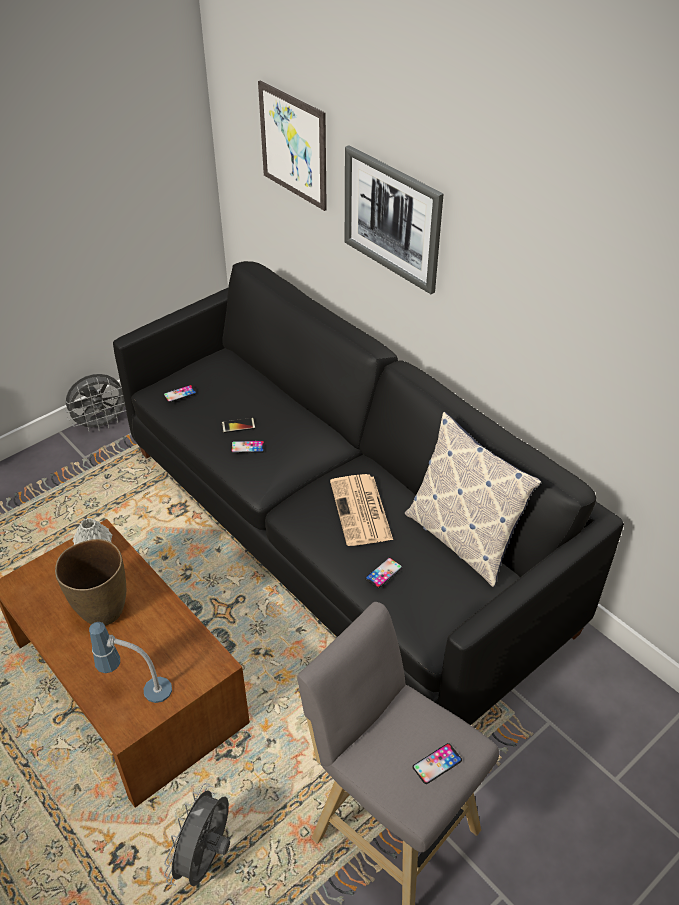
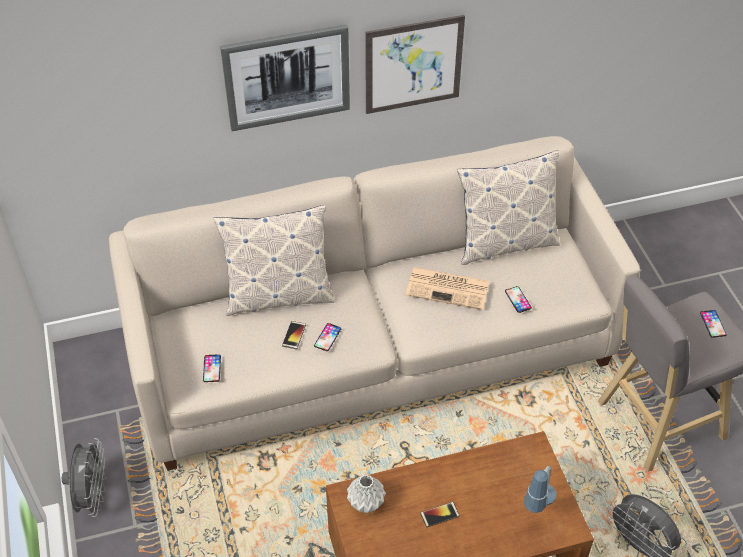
camera: 65 degrees left, 5 degrees up
brown vase [55,539,126,626] -> phone [420,502,460,527]
black sofa [113,261,624,725] -> beige sofa [109,136,640,471]
picture [258,81,327,211] -> picture moved to [365,15,465,114]
none -> pillow [213,205,334,316]

